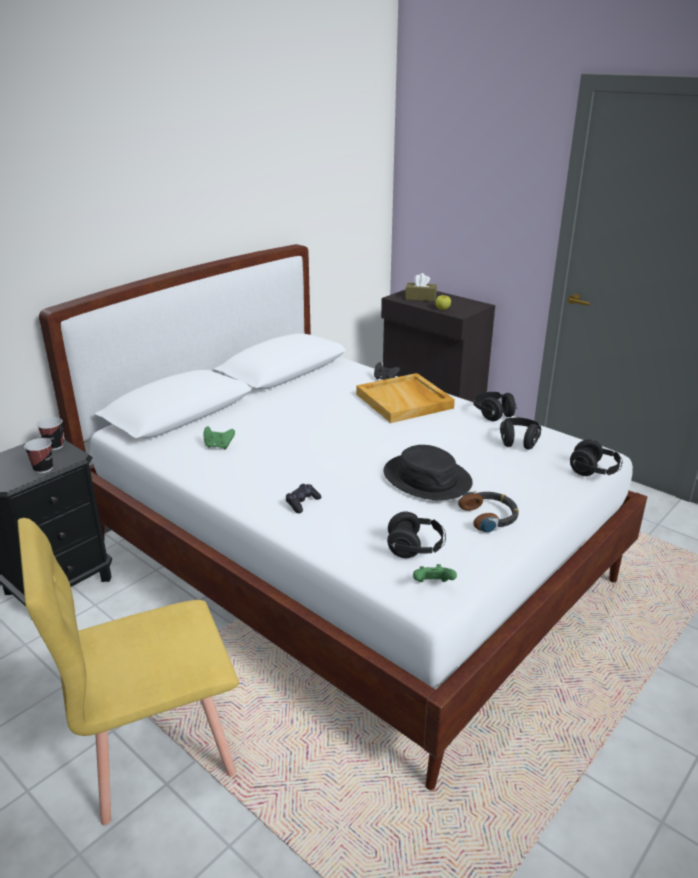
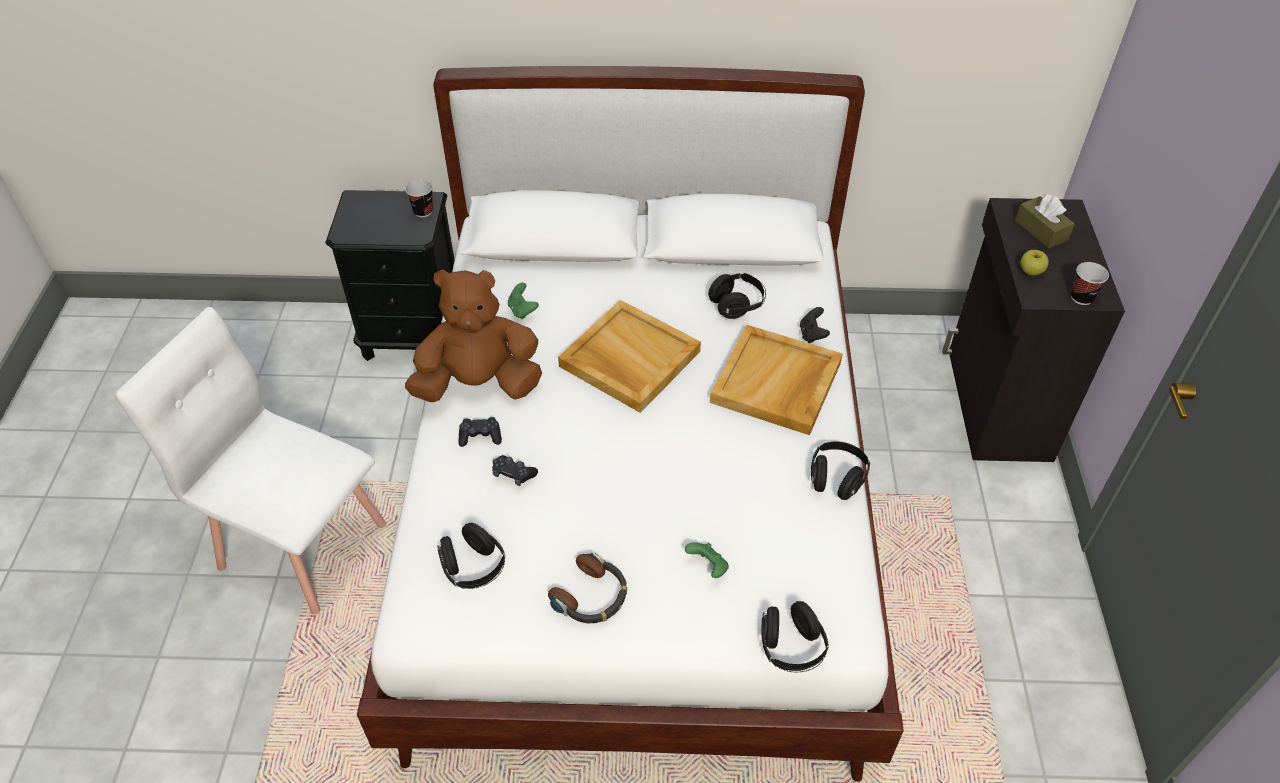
camera: 50 degrees right, 20 degrees up
yellow chair [18,518,239,825] -> white chair [116,307,386,614]
cup [24,438,53,473] -> cup moved to [1071,262,1109,305]
black hat [384,445,473,500] -> none
green game controller [413,564,457,582] -> green game controller moved to [685,542,729,578]
black headphones [500,418,541,450] -> black headphones moved to [708,273,766,319]
none -> brown plush toy [405,270,542,402]
none -> black game controller [492,455,538,486]
none -> beige tray [558,300,701,413]

